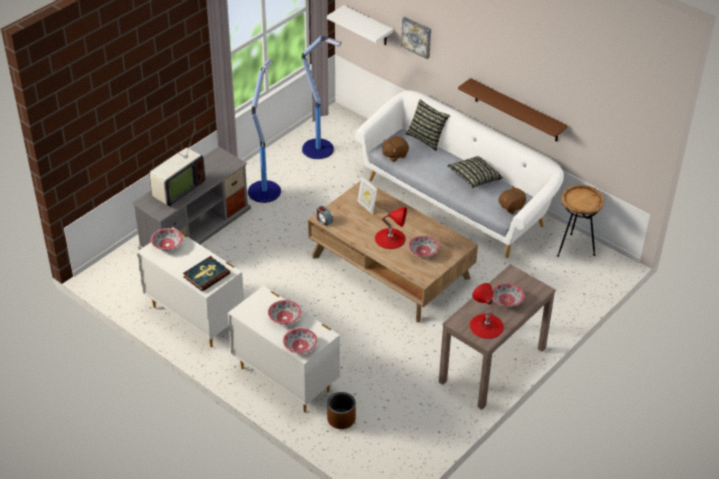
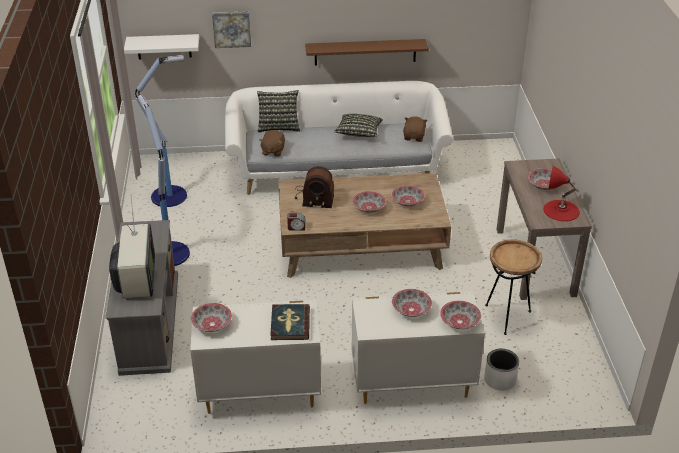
camera: 45 degrees left, 5 degrees down
brown planter [327,392,356,429] -> white planter [484,349,519,391]
picture frame [357,176,377,214] -> radio [295,166,334,208]
red table lamp [375,207,407,249] -> bowl [352,191,386,213]
brown side table [557,185,604,257] -> brown side table moved to [485,239,542,335]

